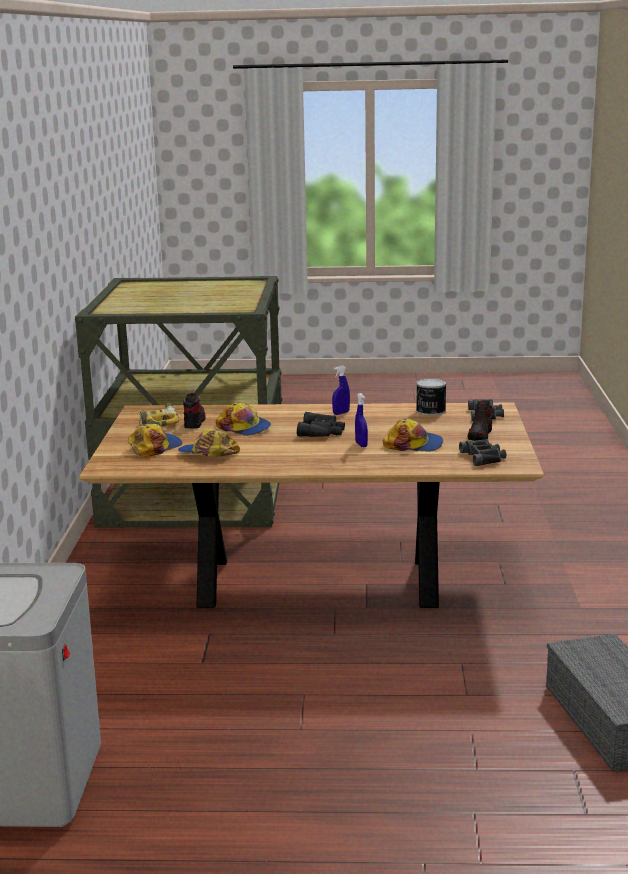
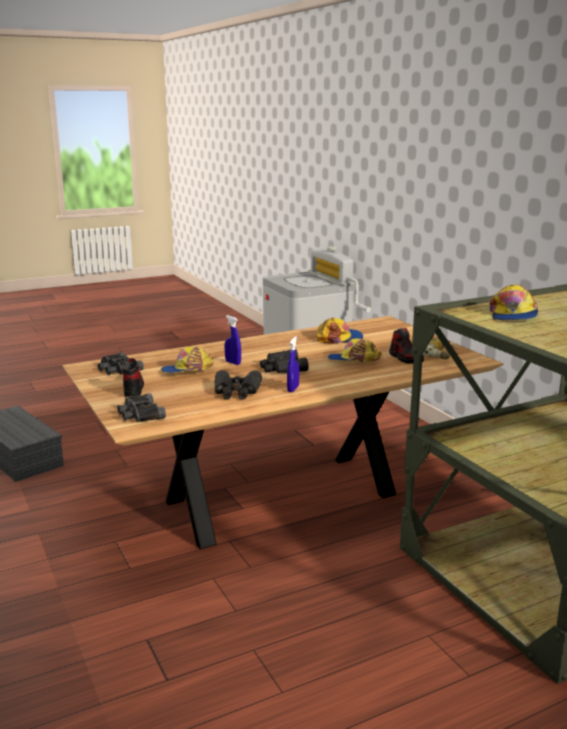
camera: 150 degrees right, 0 degrees up
cap [128,424,182,457] -> cap moved to [490,285,538,320]
can [416,378,447,416] -> none
none -> black binoculars [215,370,262,400]

